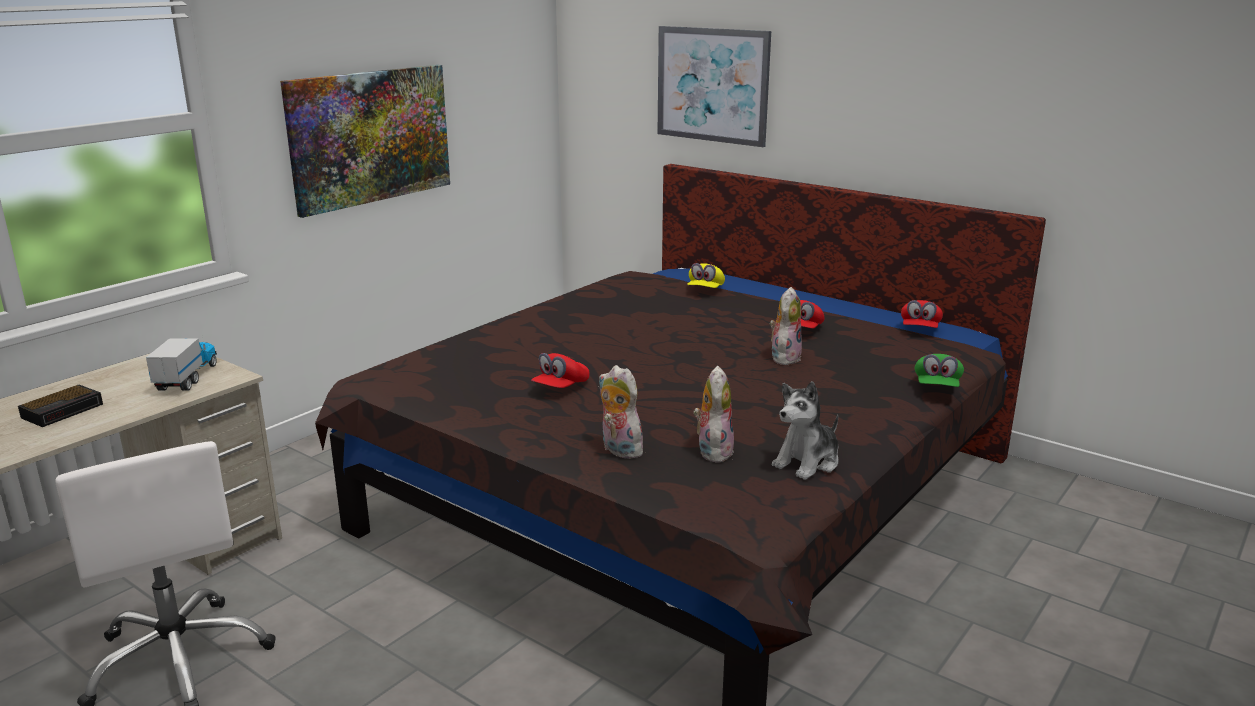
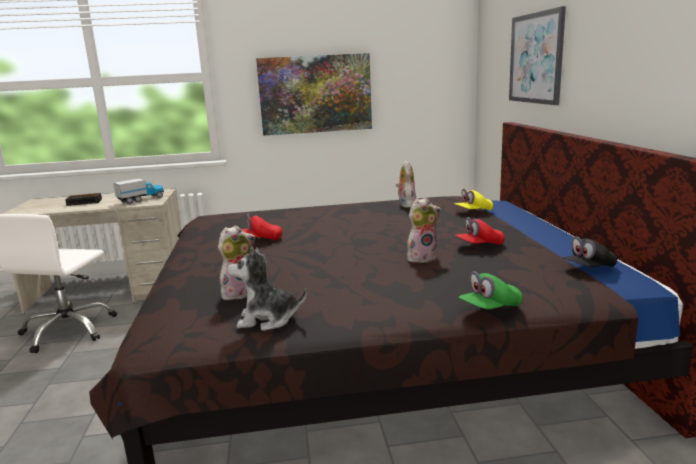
camera: 45 degrees right, 5 degrees down
plush toy [598,365,643,459] -> plush toy moved to [396,161,416,208]
red cap [901,300,943,328] -> black cap [563,237,617,267]

